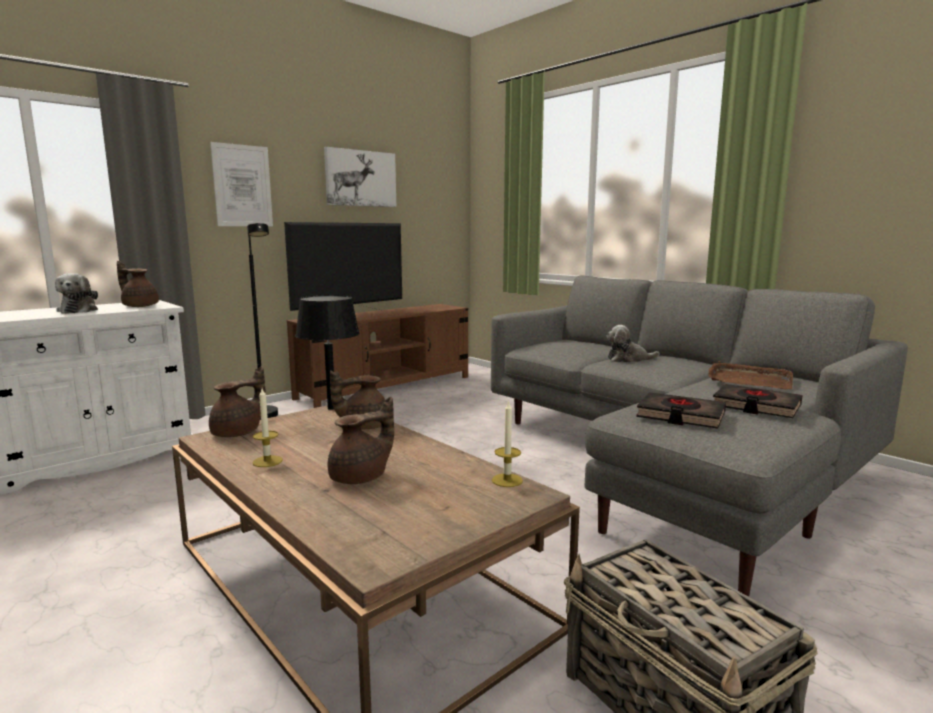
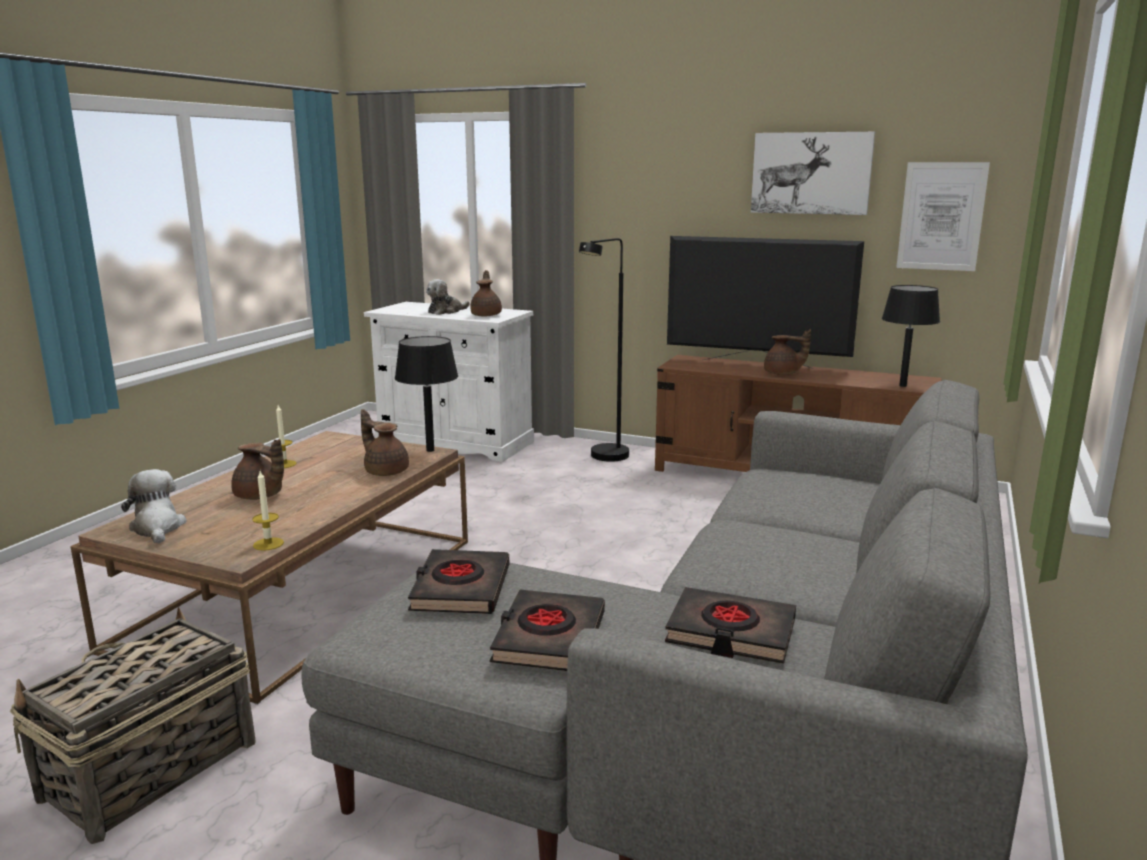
camera: 65 degrees right, 5 degrees up
brown teapot [209,366,266,437] -> brown teapot moved to [764,329,811,375]
picture [210,142,273,226] -> picture moved to [896,162,990,271]
plush toy [606,325,660,363] -> plush toy moved to [121,469,187,543]
brown tray [708,361,793,389] -> black book [665,587,796,664]
none -> black table lamp [882,285,940,387]

